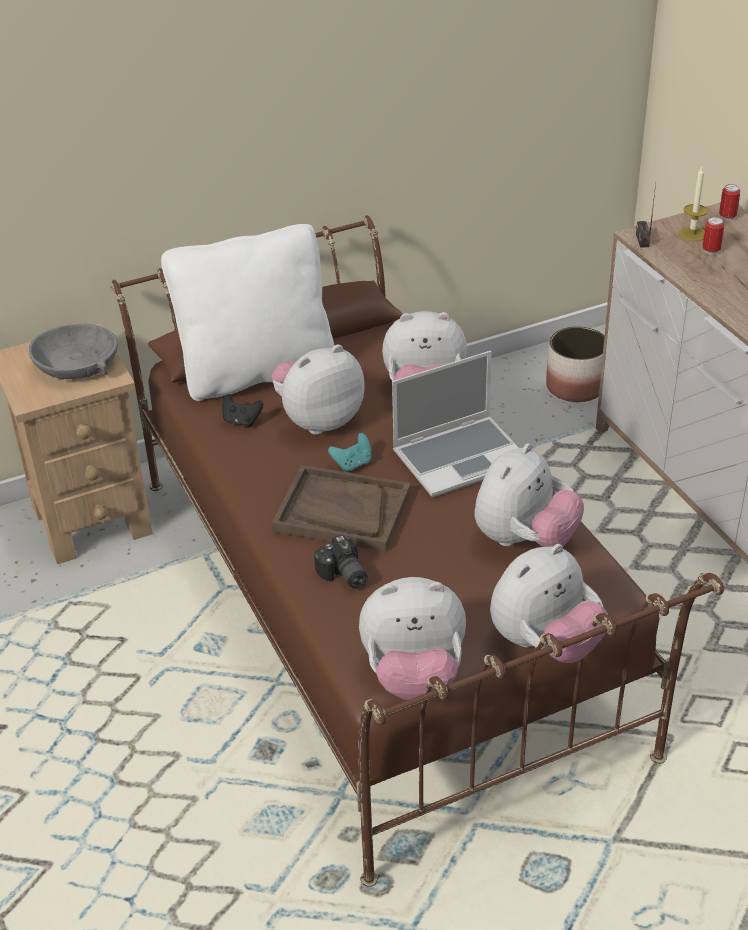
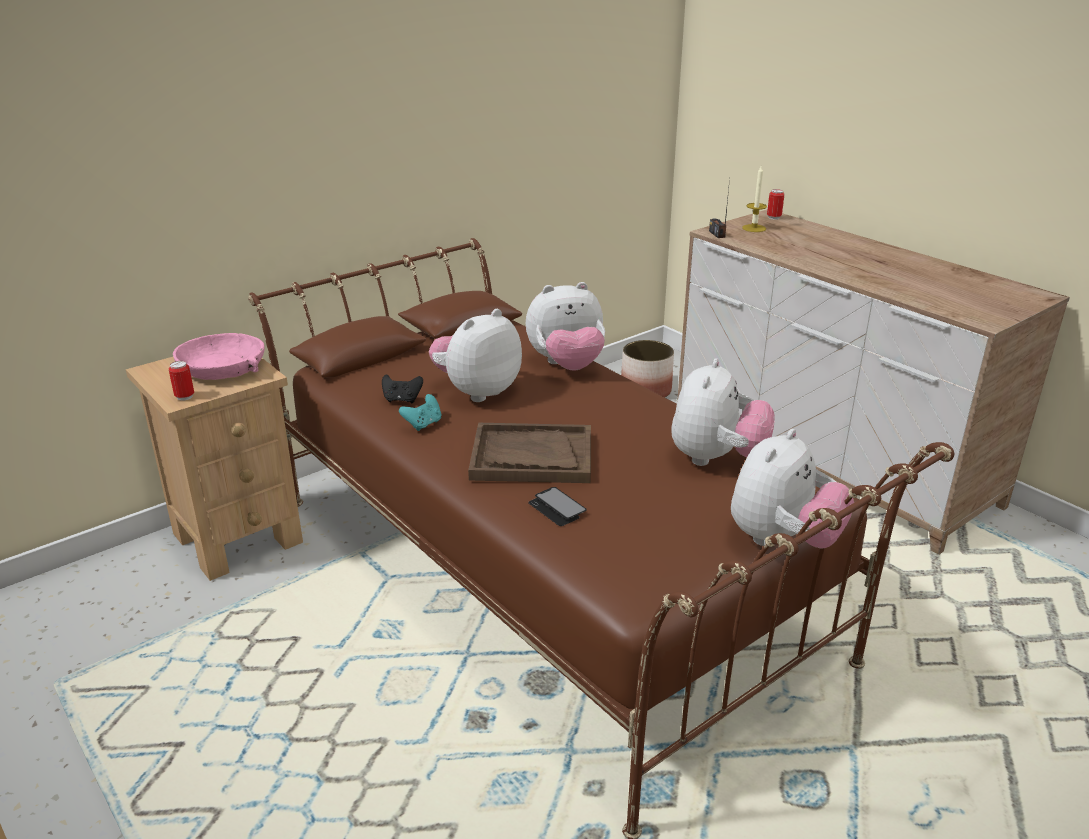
camera: 15 degrees left, 10 degrees down
grey bowl [29,324,118,379] -> pink bowl [173,333,265,380]
white pillow [161,224,335,401] -> none
camera [314,535,368,589] -> phone [528,487,587,526]
turquoise game controller [328,433,372,472] -> turquoise game controller moved to [399,394,442,431]
plush toy [359,577,466,700] -> none
laptop [392,351,519,497] -> none
can [702,217,724,254] -> can moved to [169,361,194,401]

